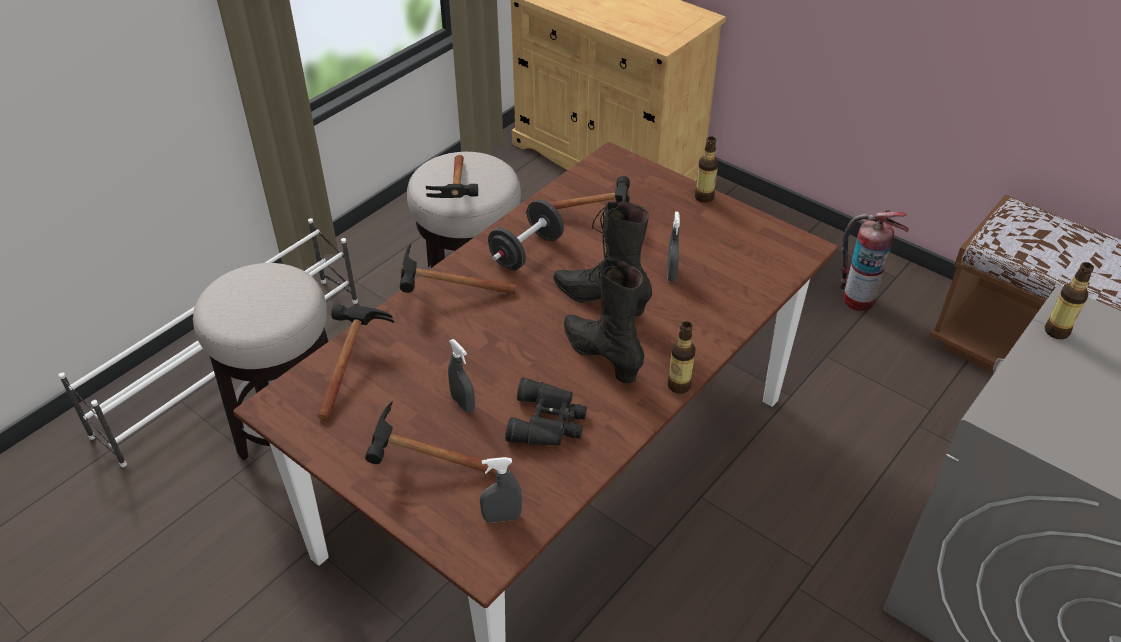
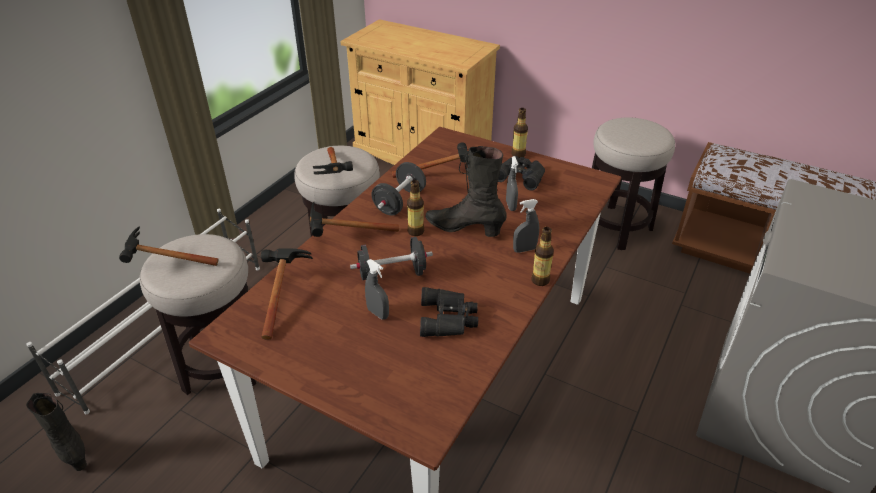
camera: 10 degrees left, 5 degrees down
hammer [365,401,496,476] -> hammer moved to [119,226,219,266]
grey spray bottle [480,457,522,523] -> grey spray bottle moved to [513,199,539,253]
black boot [564,259,644,384] -> black boot moved to [26,393,87,471]
fire extinguisher [840,210,909,311] -> stool [592,117,675,250]
bottle [1045,262,1094,339] -> bottle moved to [407,180,424,236]
none -> black dumbbell [350,237,433,280]
none -> black binoculars [498,156,545,191]

